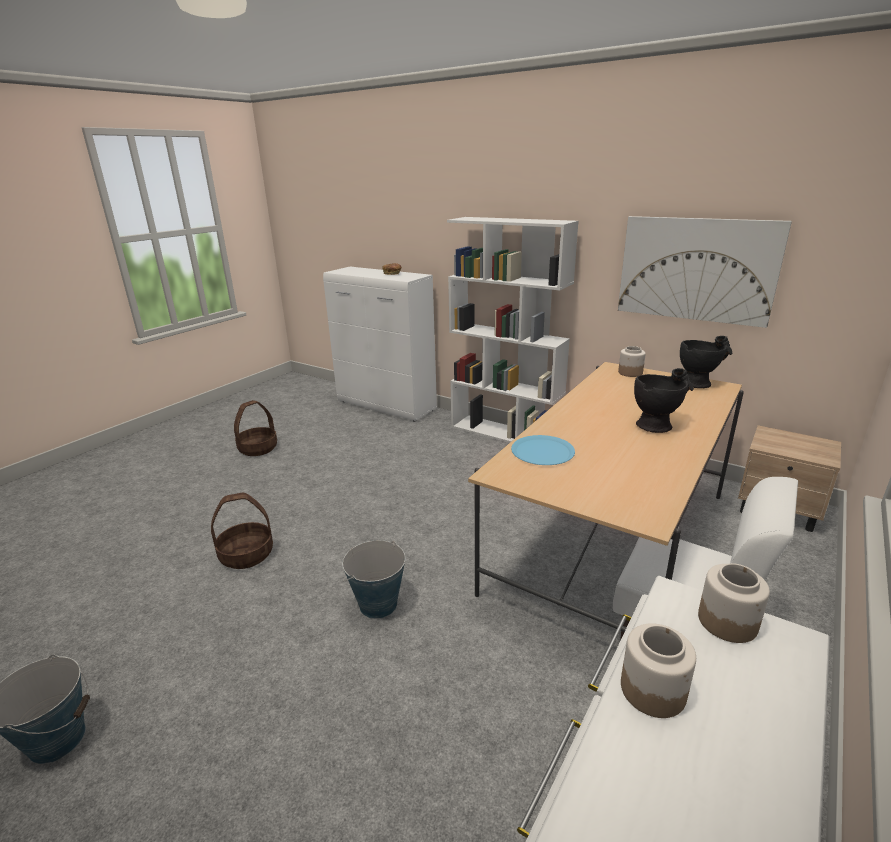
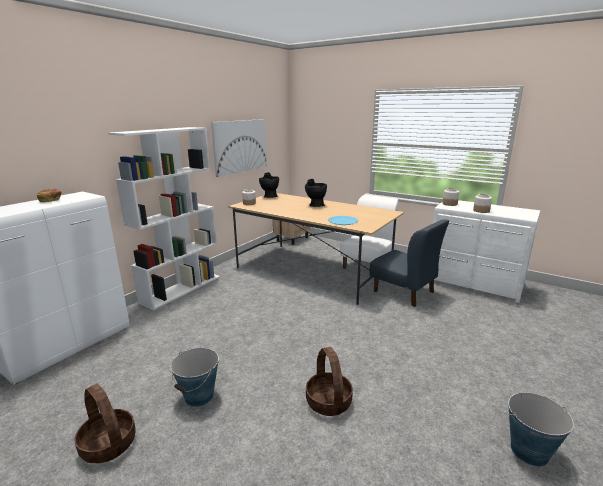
camera: 90 degrees left, 5 degrees down
bucket [342,540,405,619] -> bucket moved to [171,348,219,407]
none -> blue chair [369,219,449,307]

